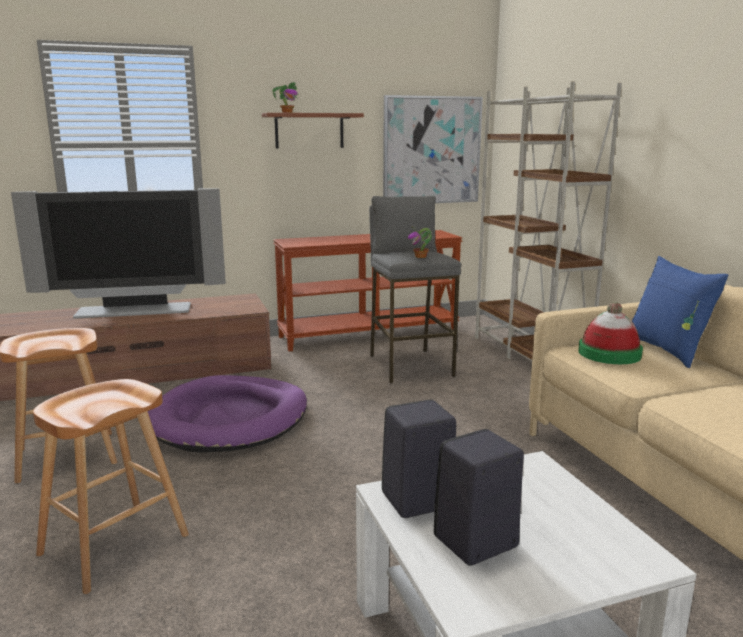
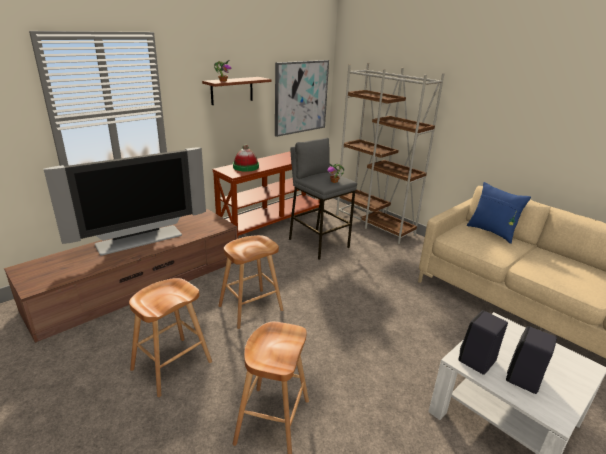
camera: 25 degrees left, 10 degrees up
purple dog bed [147,375,307,453] -> brown stool [218,235,283,329]
hat [578,302,643,364] -> hat moved to [233,144,259,172]

